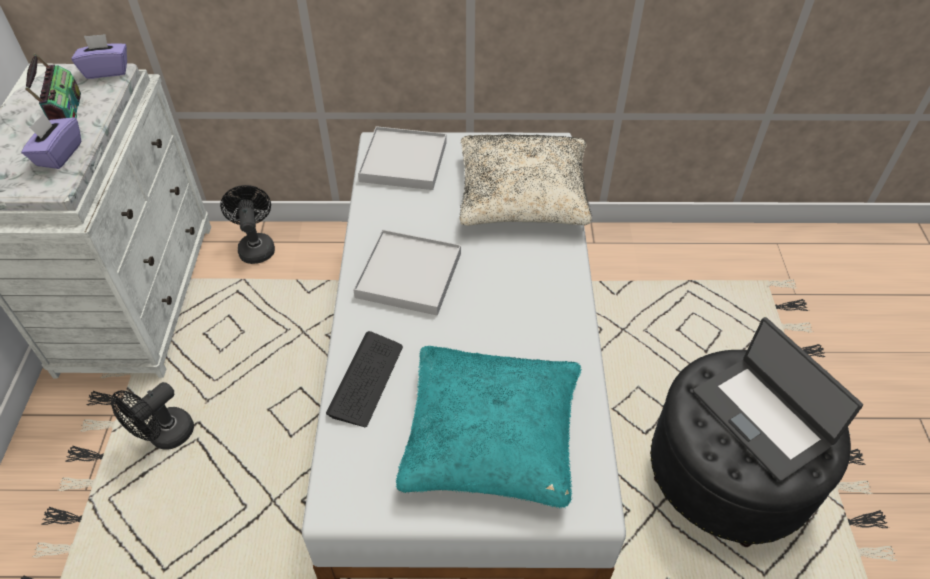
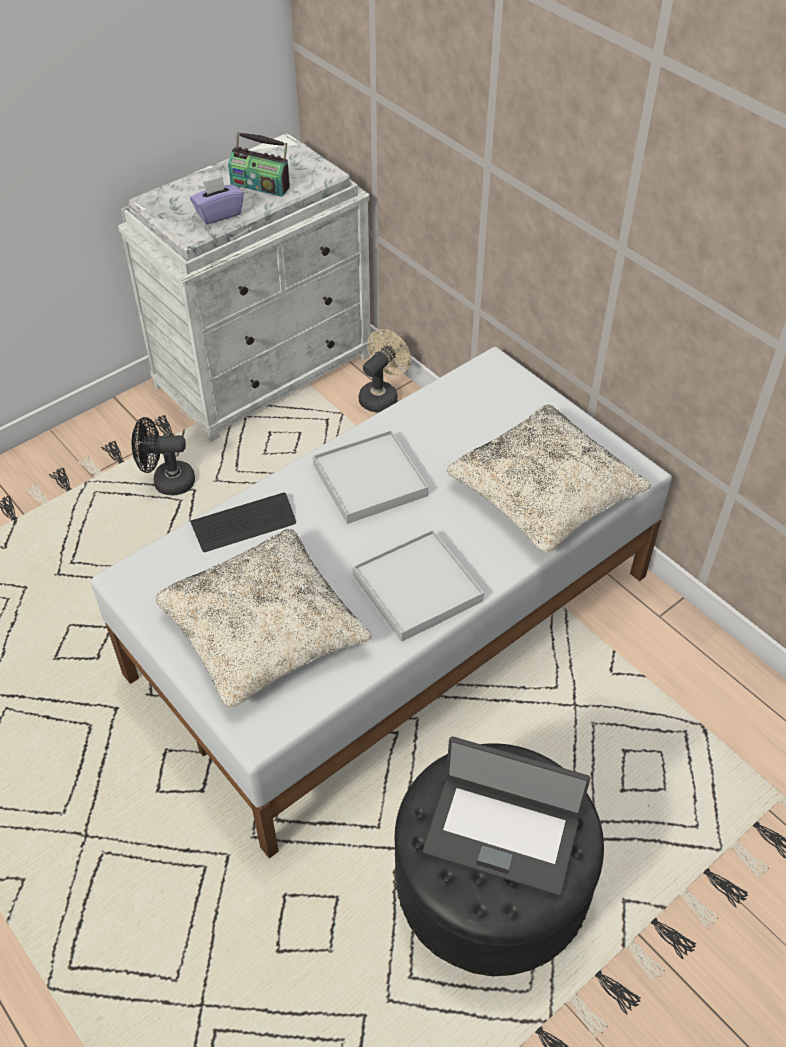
camera: 50 degrees right, 0 degrees up
radio [25,53,81,120] -> radio turned 75 degrees clockwise [228,132,290,197]
purple tissue box [71,34,127,79] -> none
black fan [220,185,275,264] -> beige fan [359,329,411,413]
white tray [358,126,447,190] -> white tray moved to [353,530,484,642]
turquoise pillow [396,345,581,508] -> beige pillow [156,529,372,707]
laptop [693,317,863,482] -> laptop turned 90 degrees counterclockwise [423,736,590,896]

